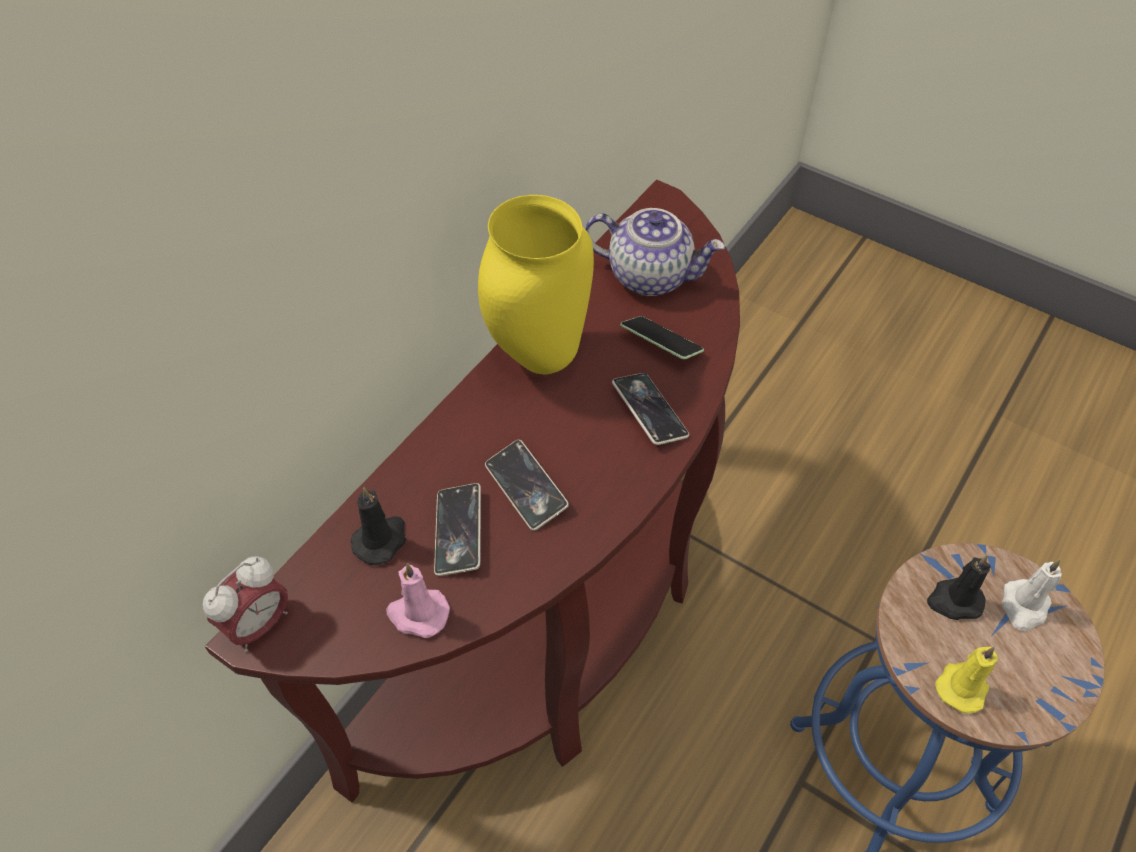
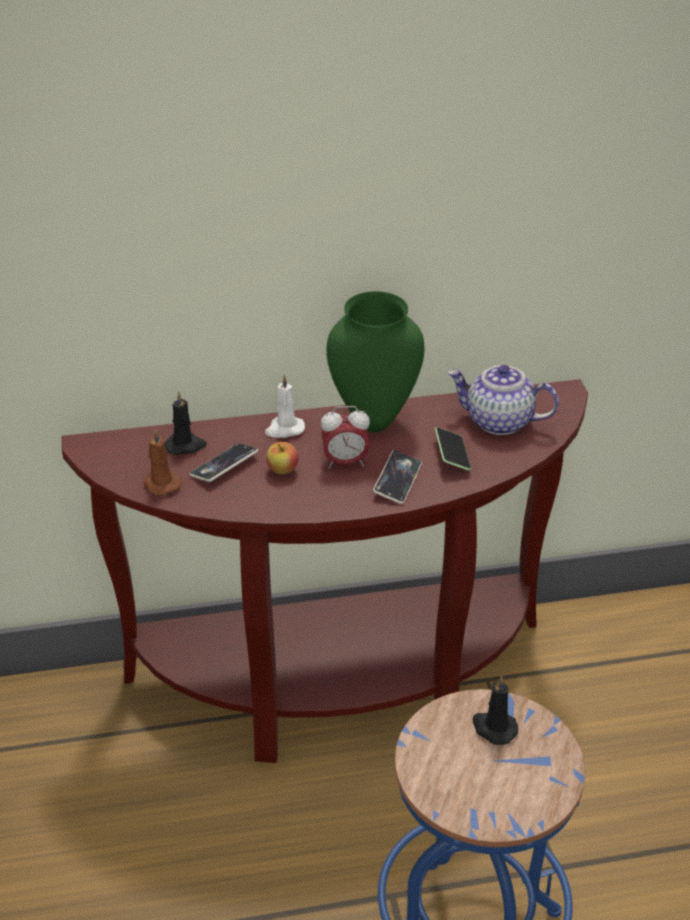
camera: 45 degrees right, 15 degrees down
alarm clock [203,556,288,652] -> alarm clock moved to [321,406,370,469]
pink candle [386,563,450,638] -> brown candle [143,429,181,496]
yellow vase [478,195,594,374] -> green vase [326,291,424,433]
phone [485,440,569,531] -> apple [266,442,298,474]
teapot [584,208,725,296] -> teapot turned 135 degrees clockwise [448,365,559,435]
yellow candle [935,646,998,714] -> none
white candle [1002,559,1062,631] -> white candle moved to [265,375,305,438]

